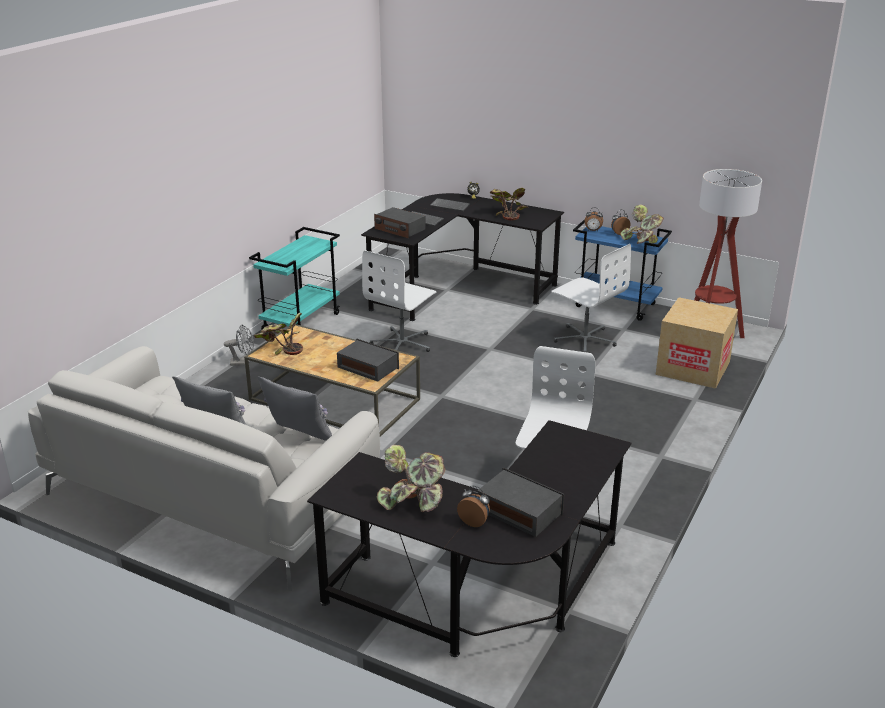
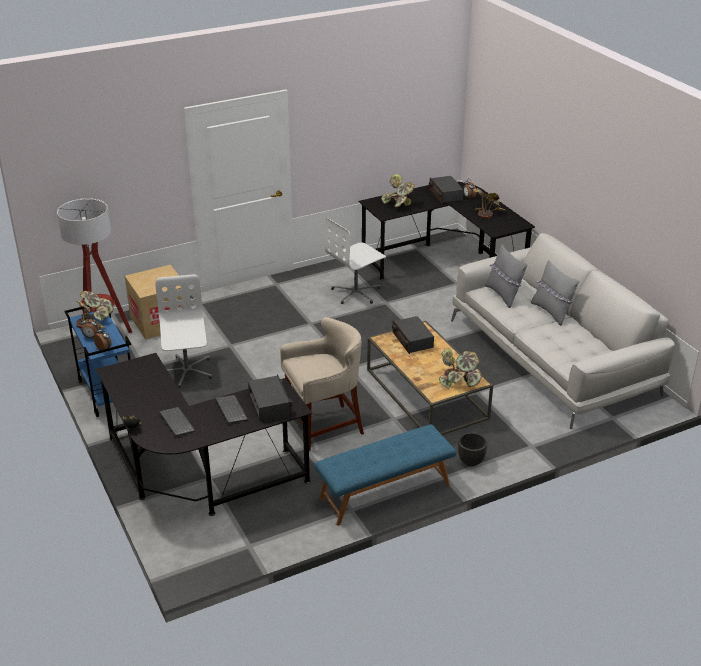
camera: 145 degrees left, 5 degrees up
grey fan [224,325,254,366] -> black planter [458,432,487,467]
turquoise cart [249,227,340,329] -> blue bench [314,424,456,526]
white office chair [362,250,437,352] -> beige stool [280,317,364,451]
potted plant [489,188,527,221] -> potted plant moved to [381,174,415,207]

